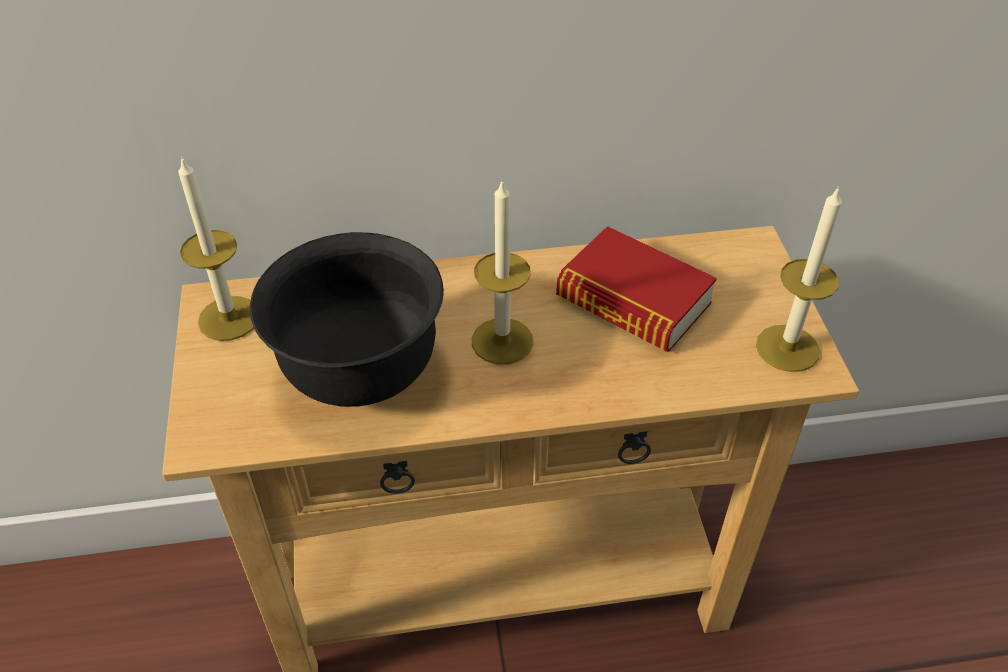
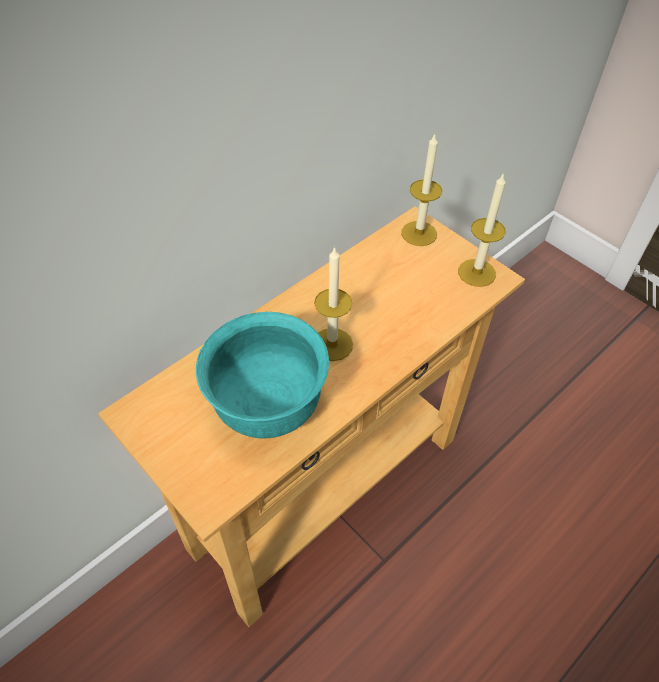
camera: 35 degrees left, 5 degrees up
candle [178,156,254,341] -> candle moved to [401,134,442,246]
black bowl [250,232,444,407] -> turquoise bowl [196,312,329,438]
book [556,226,717,352] -> none

